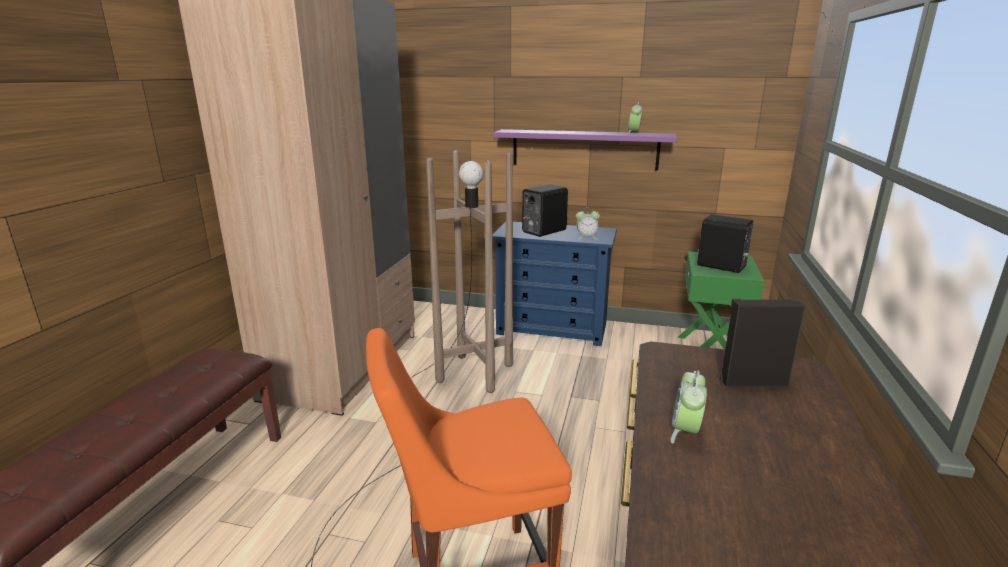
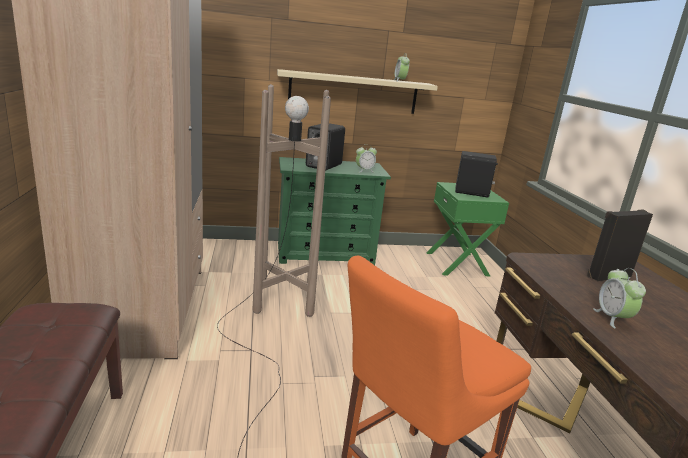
camera: 25 degrees left, 0 degrees up
blue dresser [493,222,617,346] -> green dresser [278,157,391,265]
purple shelf [494,129,677,170] -> beige shelf [277,69,438,114]

